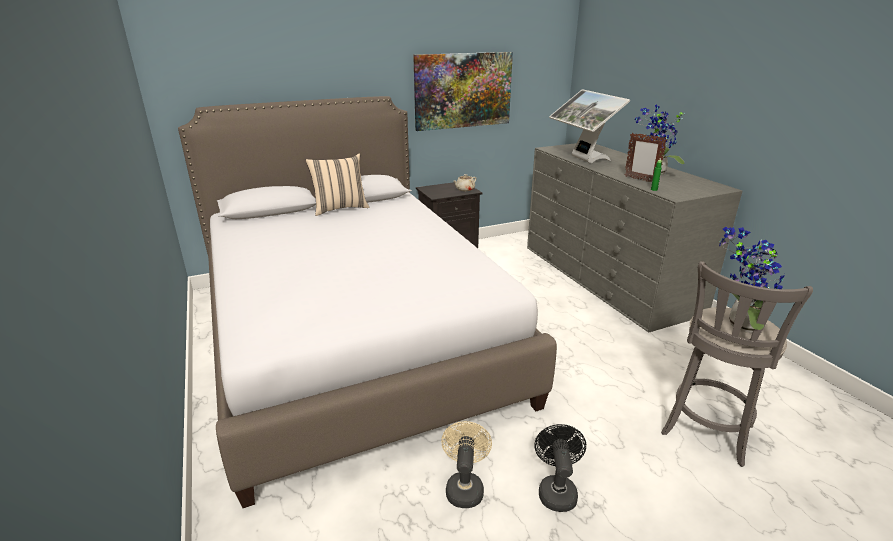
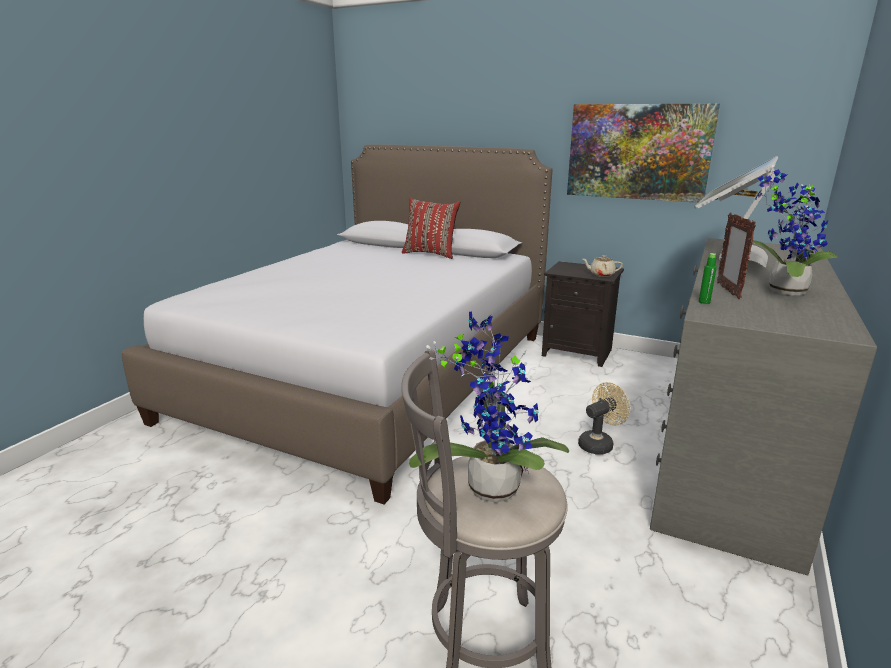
camera: 50 degrees right, 5 degrees down
beige pillow [306,154,369,216] -> red pillow [402,198,460,259]
beige fan [441,421,492,508] -> beige fan moved to [578,382,630,455]
black fan [534,424,586,512] -> none

